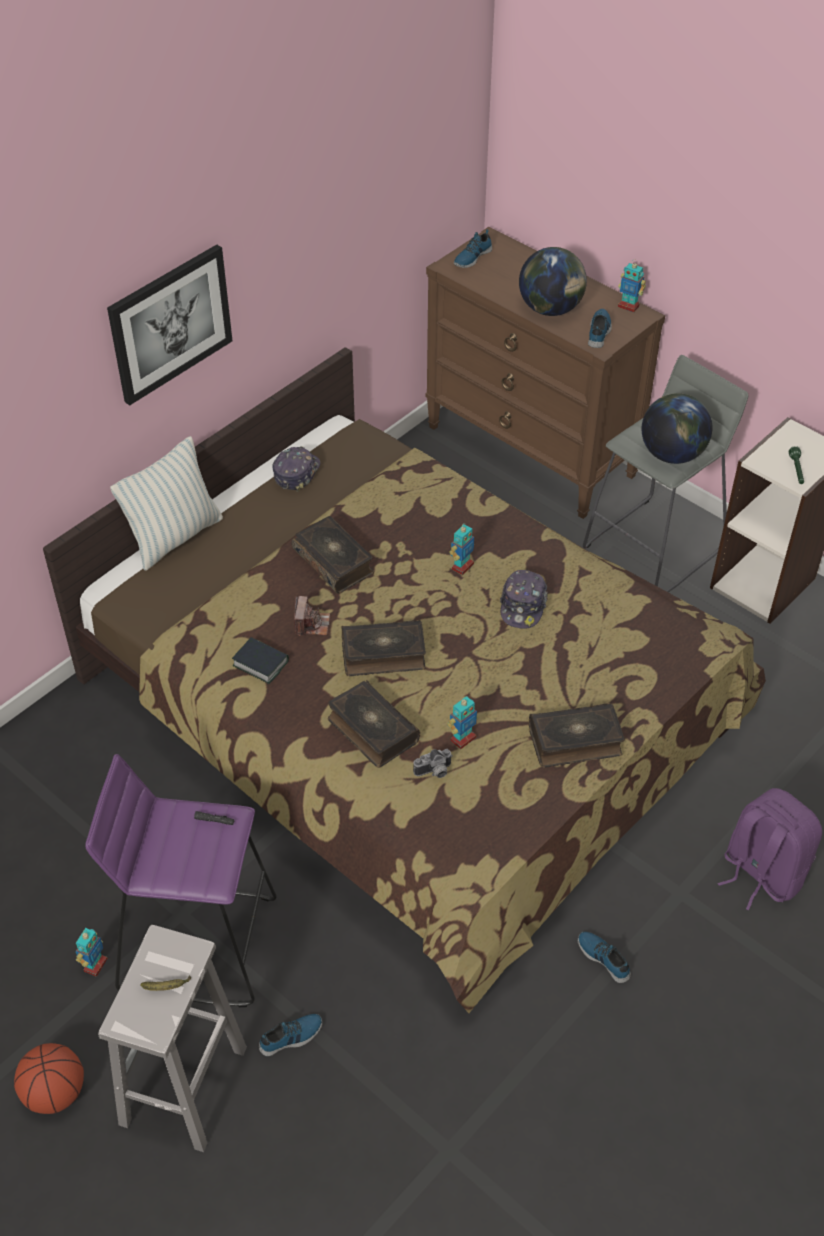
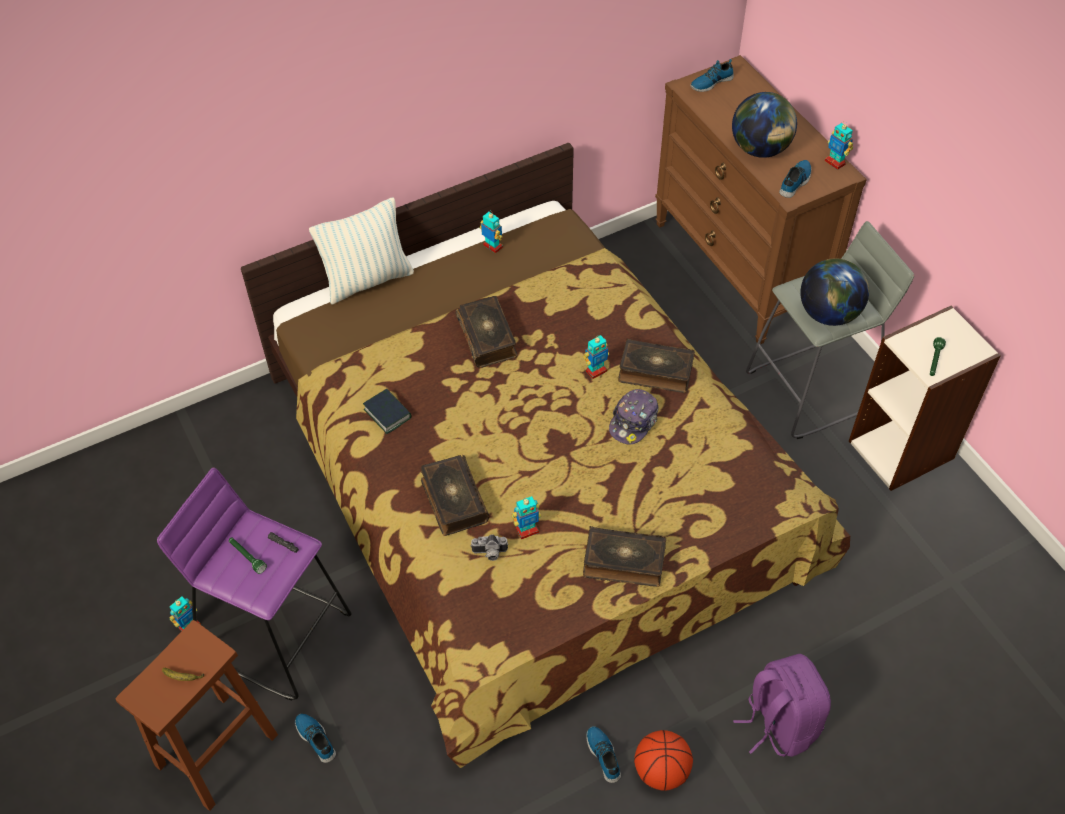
camera: 20 degrees right, 5 degrees up
basketball [14,1043,84,1114] -> basketball moved to [634,730,693,791]
white stool [98,925,247,1152] -> brown stool [115,620,278,811]
picture [107,245,232,405] -> none
shoe [259,1014,322,1056] -> shoe turned 120 degrees counterclockwise [295,714,336,763]
cap [273,447,320,492] -> toy robot [480,210,503,253]
camera [294,596,330,636] -> none
book [342,620,426,676] -> book moved to [618,338,695,393]
none -> green flashlight [229,538,267,574]

